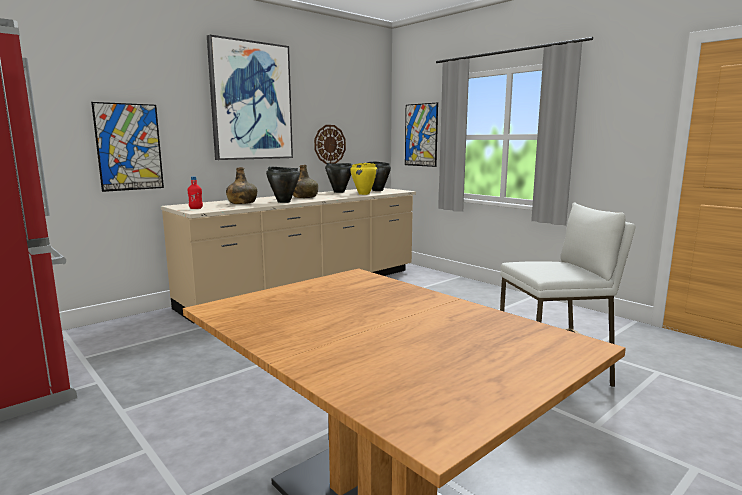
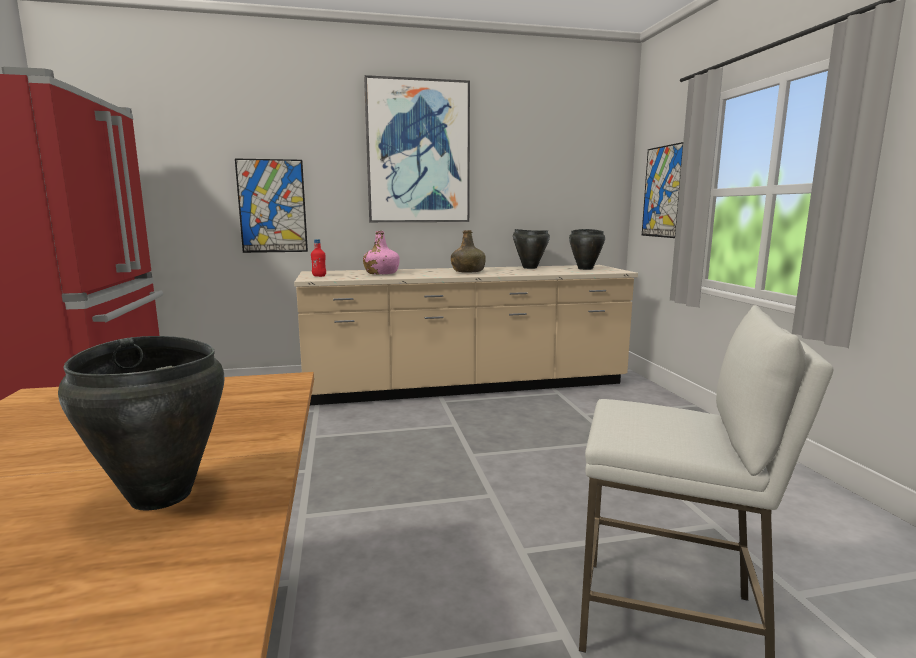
camera: 30 degrees right, 0 degrees up
green bottle [226,167,257,204] -> pink bottle [363,231,400,274]
black cooking pot [266,167,300,203] -> black cooking pot moved to [58,336,225,510]
wall clock [314,125,346,164] -> none
yellow cooking pot [350,163,378,195] -> none

